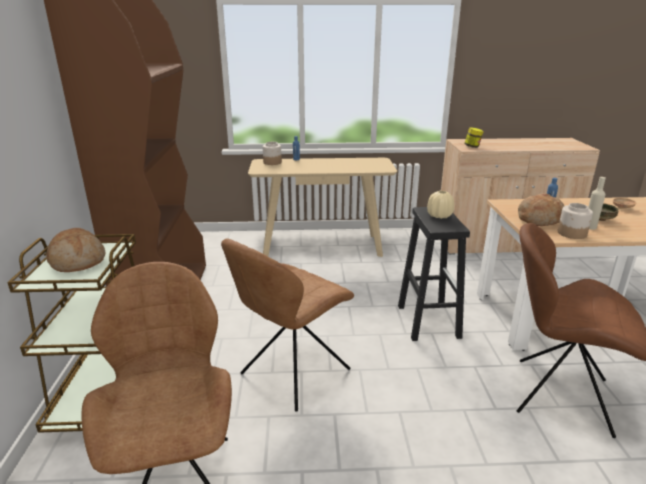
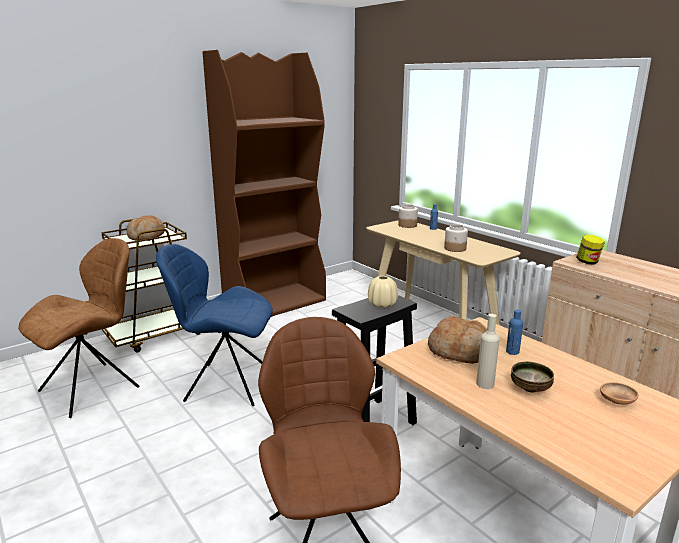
camera: 55 degrees right, 5 degrees down
brown chair [221,238,354,411] -> blue chair [156,244,273,406]
jar [558,203,593,239] -> jar moved to [444,224,468,252]

